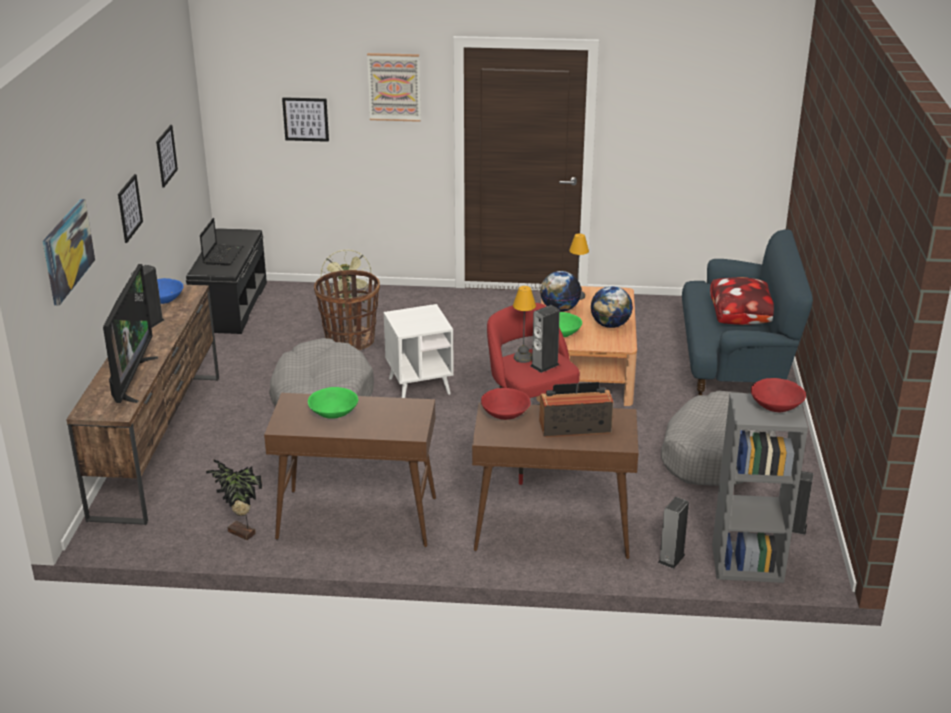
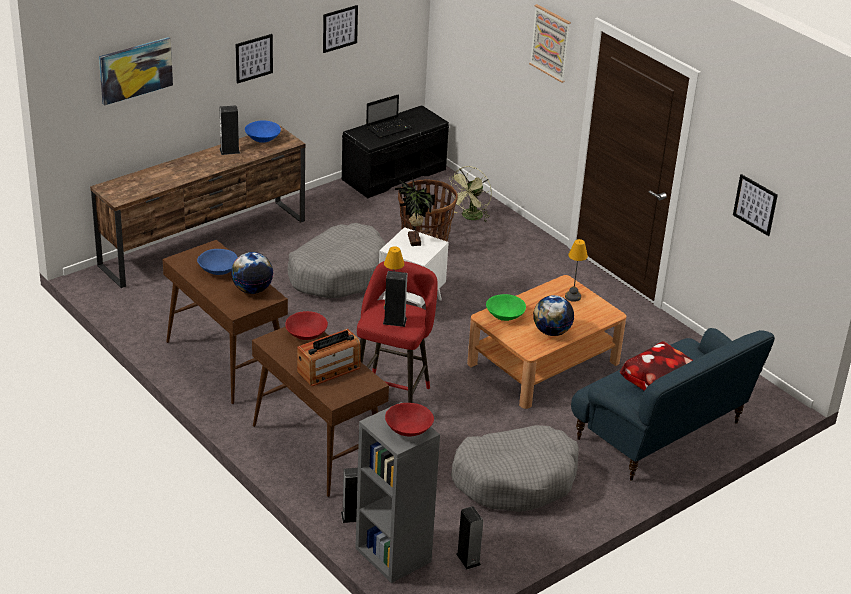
camera: 45 degrees right, 5 degrees up
television [103,264,158,403] -> none
potted plant [206,459,262,540] -> potted plant moved to [395,177,435,246]
picture [282,97,329,142] -> picture moved to [733,174,778,236]
green bowl [308,387,358,419] -> blue bowl [197,249,238,275]
radio [539,382,613,437] -> radio turned 105 degrees clockwise [297,329,361,386]
globe [540,271,581,312] -> globe moved to [231,252,273,294]

